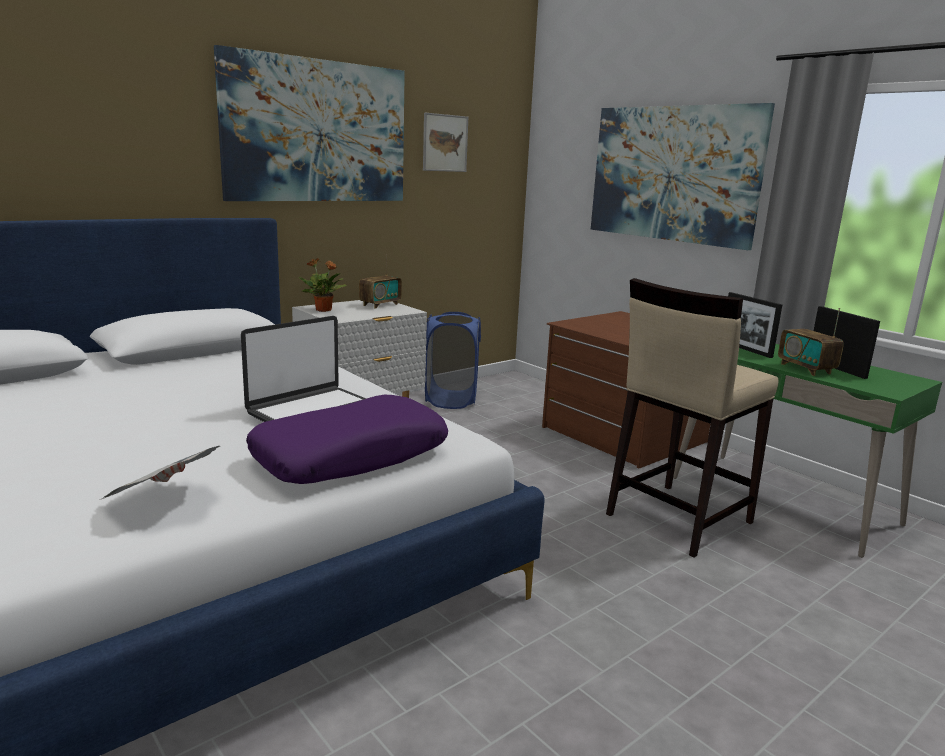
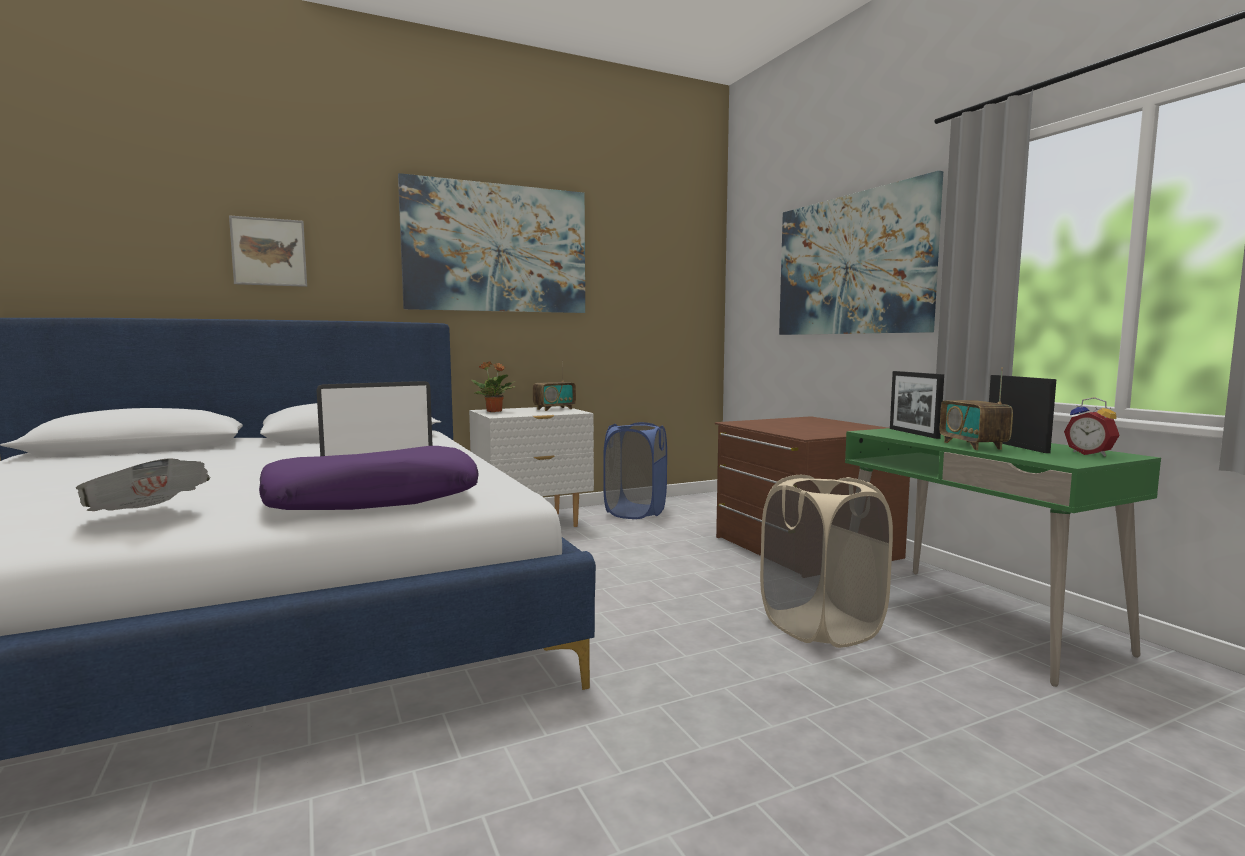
camera: 15 degrees right, 10 degrees down
picture [423,113,468,172] -> picture moved to [229,215,307,287]
beige stool [606,278,778,558] -> beige laundry basket [760,475,893,648]
none -> alarm clock [1064,397,1120,456]

